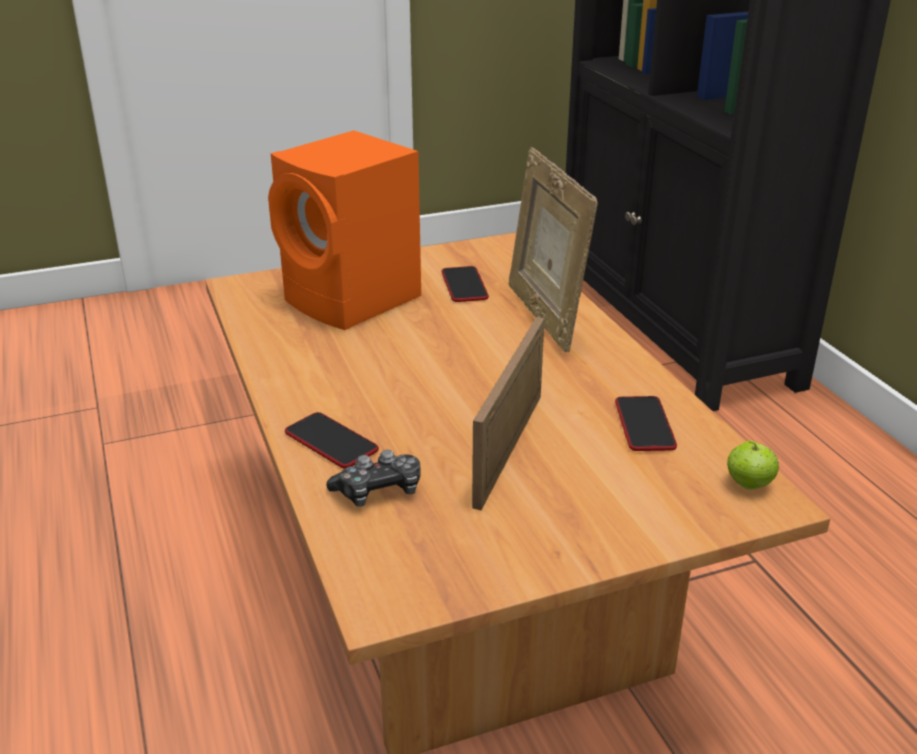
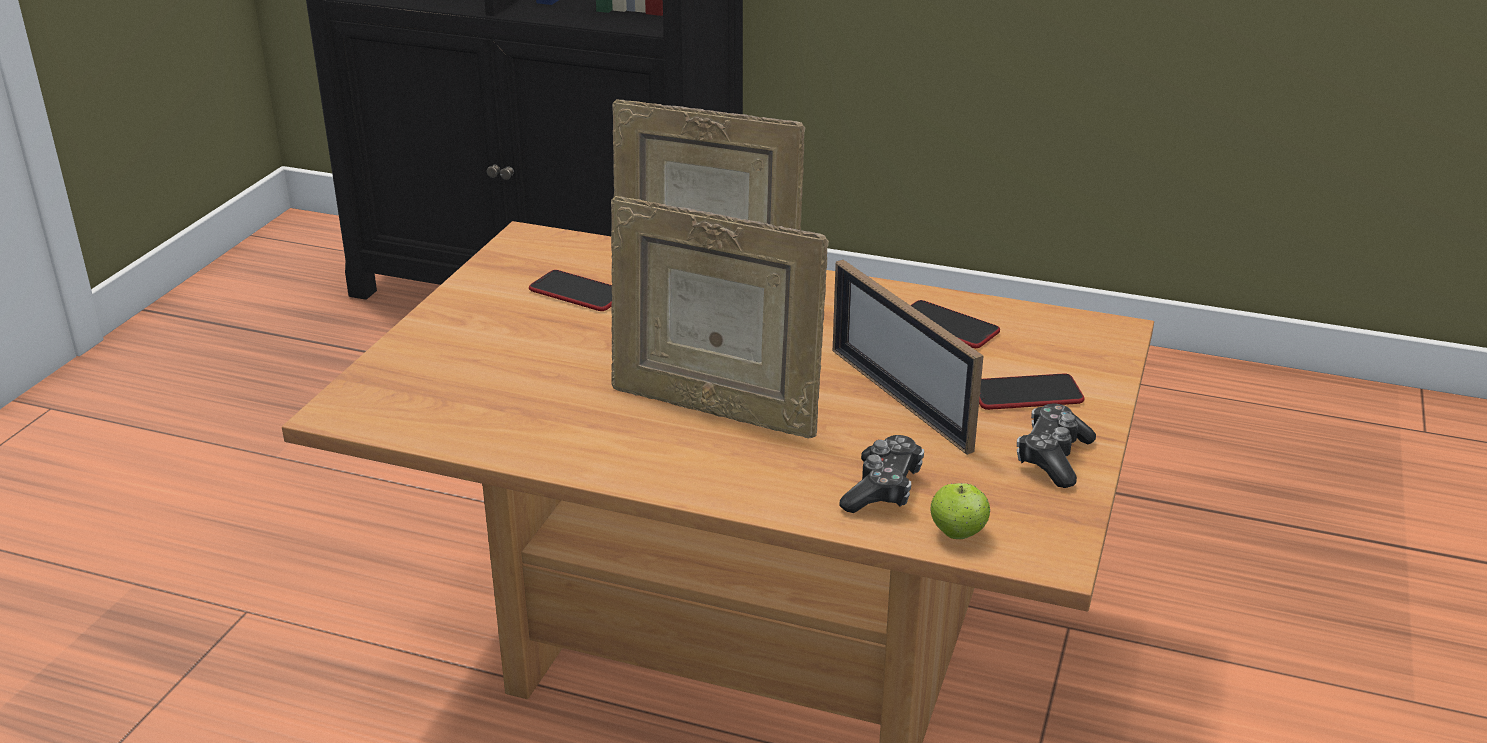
camera: 50 degrees left, 0 degrees up
orange speaker [268,130,421,330] -> none
phone [285,412,379,469] -> phone moved to [979,373,1084,410]
apple [727,441,779,490] -> apple moved to [931,483,990,539]
none -> picture frame [611,196,829,438]
none -> game controller [1017,404,1096,488]

